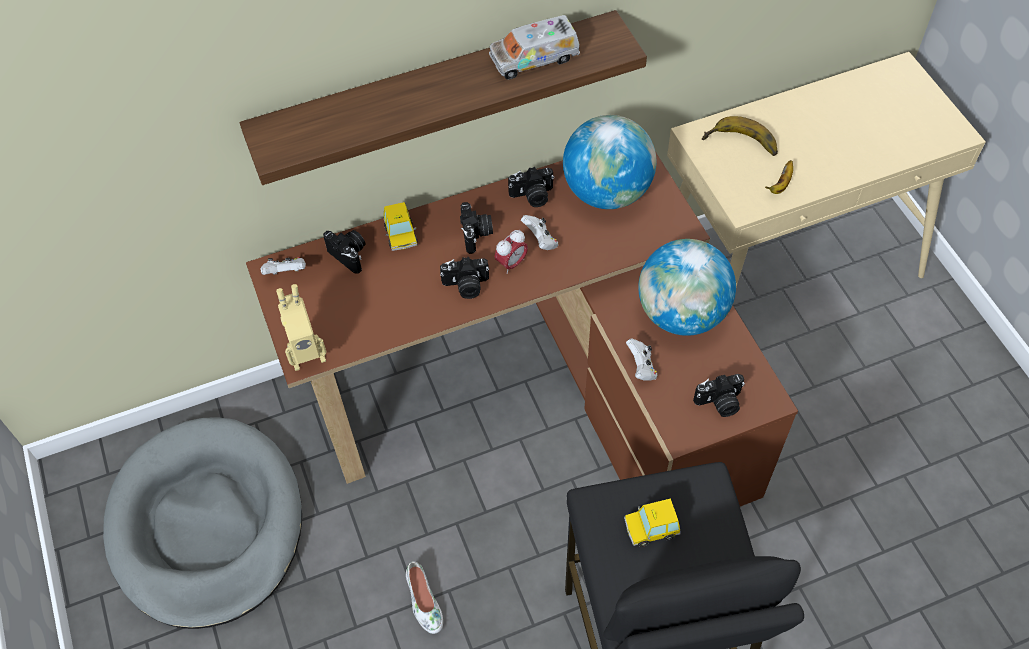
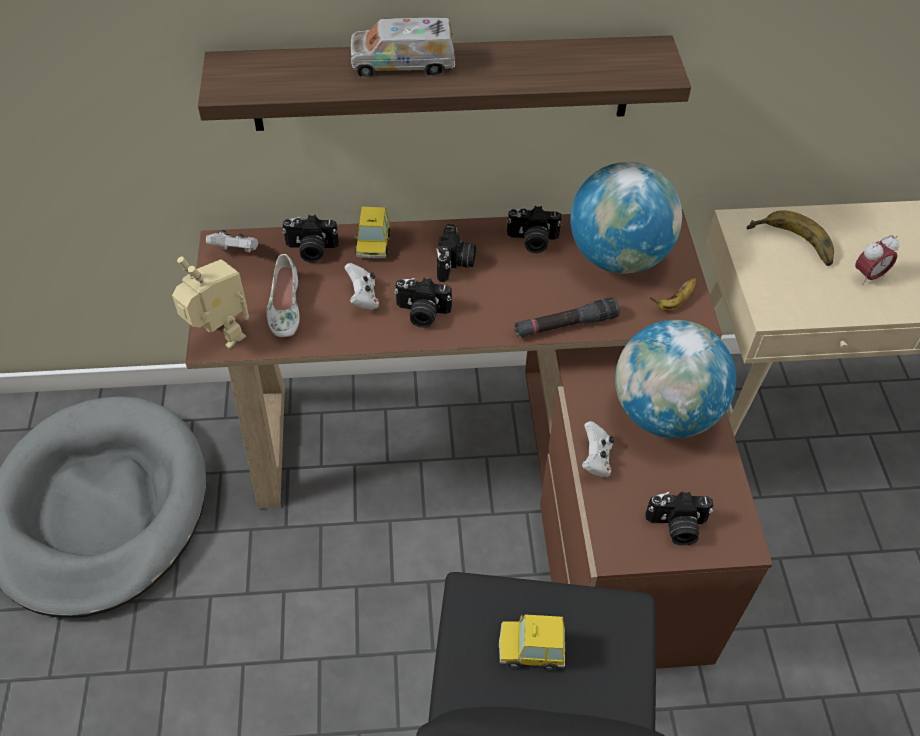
camera: 15 degrees right, 5 degrees down
toy robot [276,284,326,371] -> toy robot turned 135 degrees counterclockwise [172,257,249,349]
camera [323,230,366,274] -> camera turned 120 degrees clockwise [282,215,339,263]
white shoe [406,561,443,634] -> white shoe moved to [266,254,300,337]
toy truck [489,15,580,80] -> toy truck moved to [351,18,455,77]
alarm clock [495,230,528,274] -> alarm clock moved to [855,235,899,285]
white game controller [521,215,558,250] -> white game controller moved to [345,263,379,310]
banana [766,160,793,194] -> banana moved to [650,277,696,311]
none -> black flashlight [514,297,620,338]

